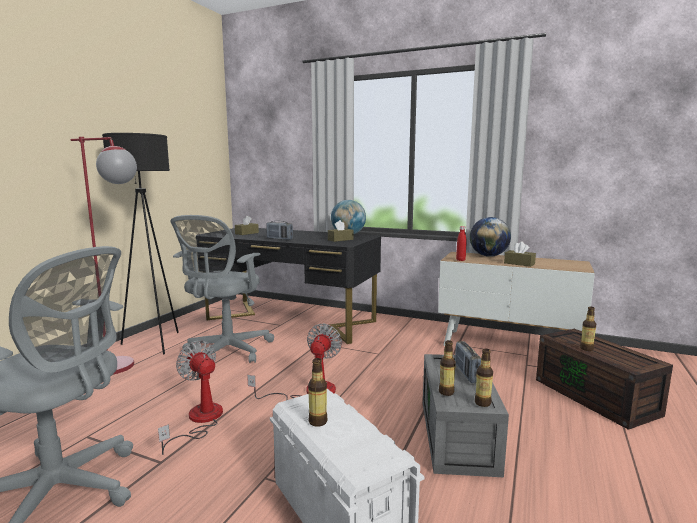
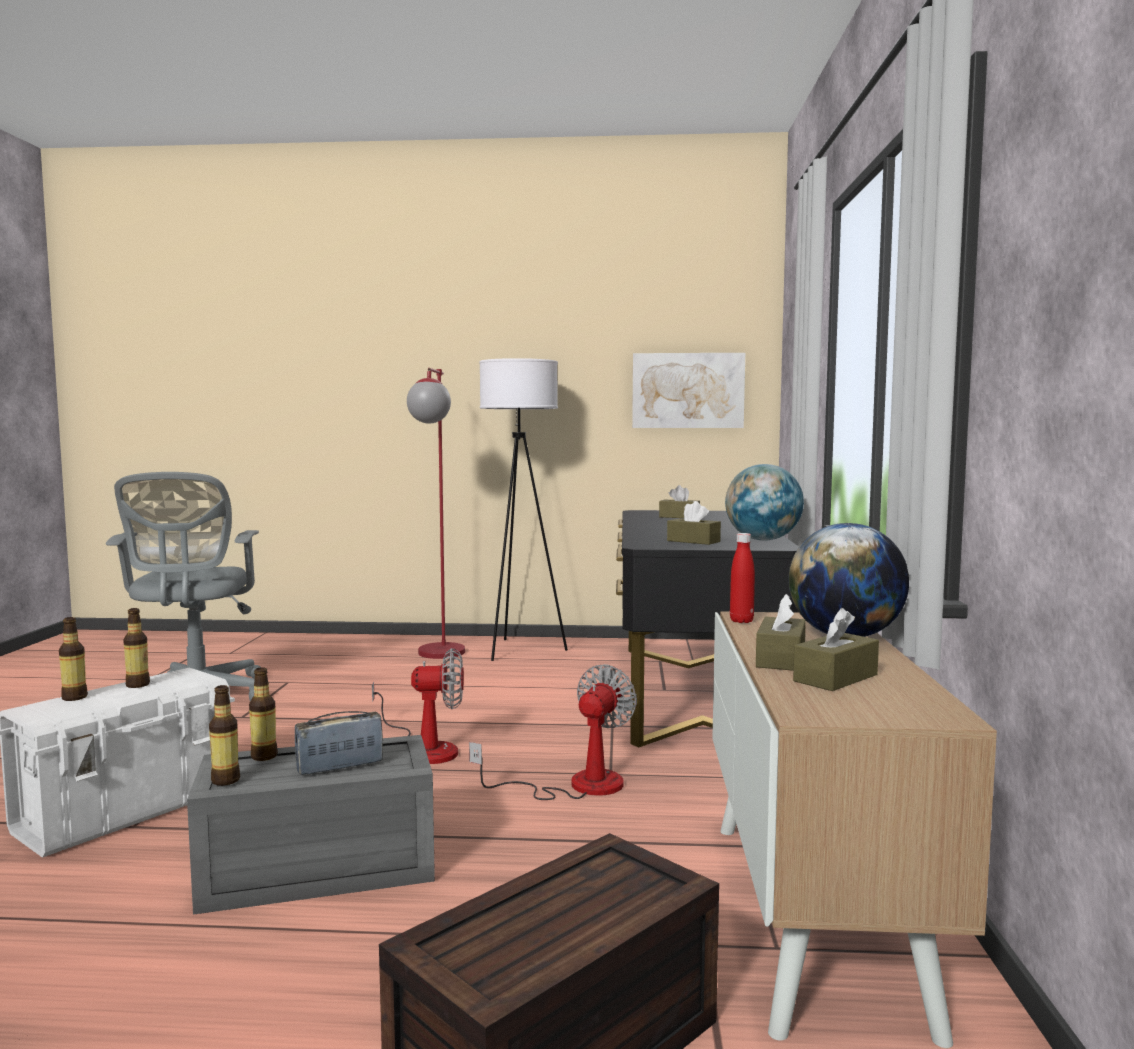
camera: 70 degrees right, 5 degrees down
black floor lamp [102,133,179,354] -> white floor lamp [479,358,568,661]
fan [158,341,223,455] -> fan moved to [469,664,637,800]
grey office chair [171,215,274,363] -> none
radio [266,221,293,240] -> none
bottle [580,307,596,351] -> bottle moved to [59,617,88,701]
none -> picture [632,353,745,428]
none -> brown tissue box [793,608,879,691]

